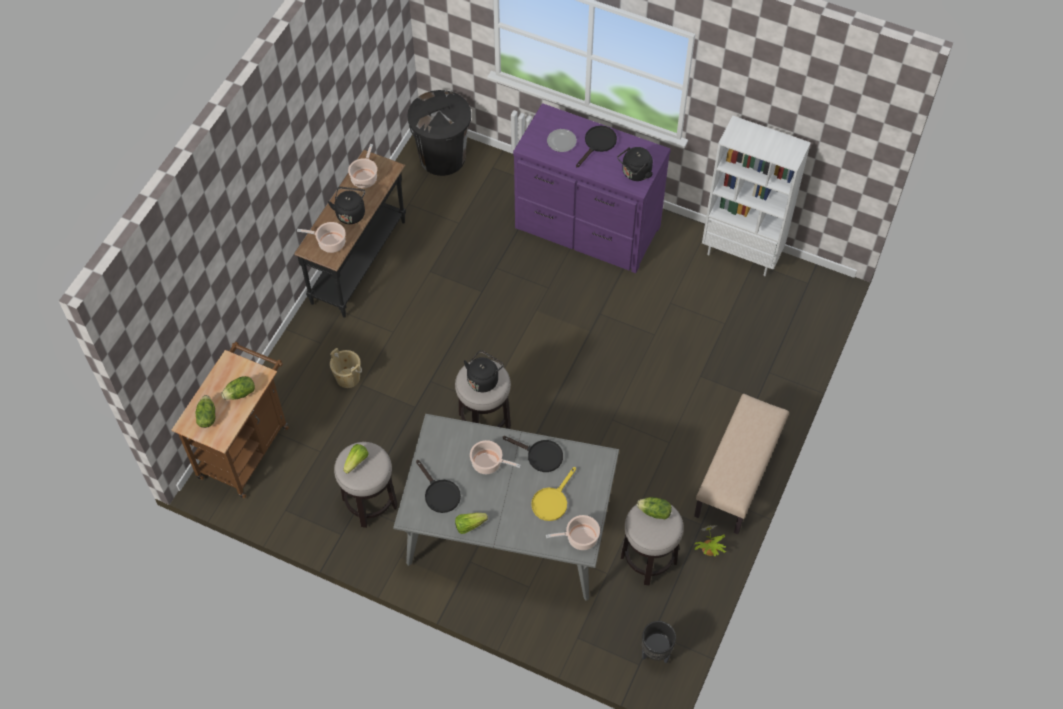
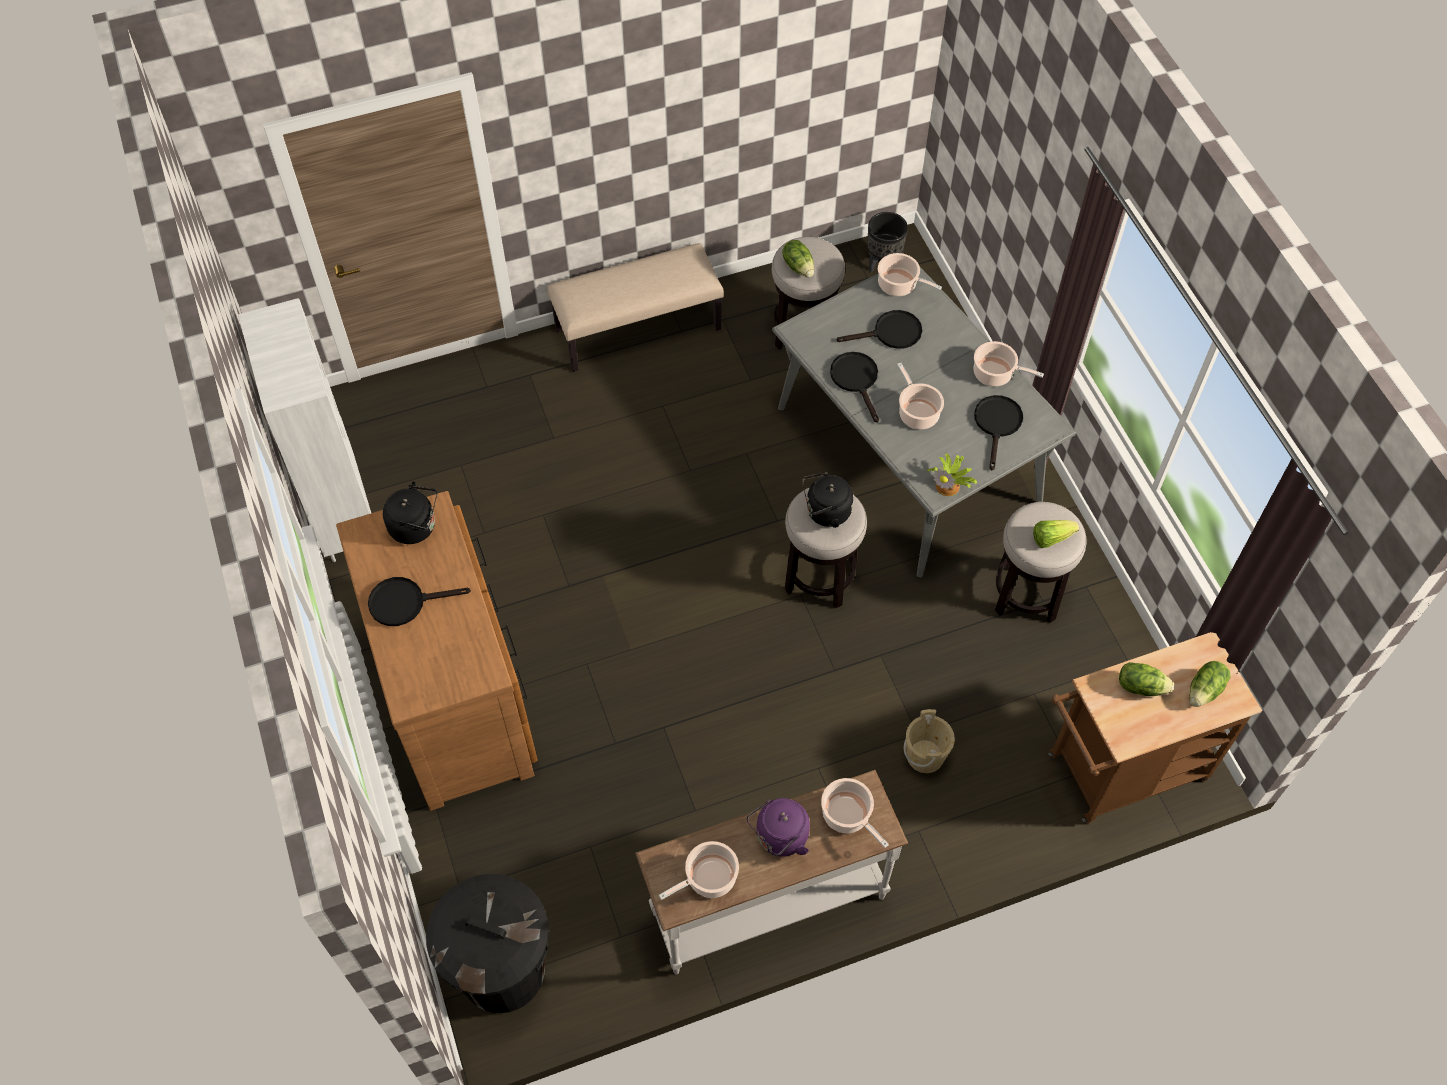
camera: 135 degrees left, 0 degrees up
black console table [294,150,406,318] -> white console table [635,770,908,975]
black kettle [328,187,365,224] -> purple kettle [747,798,810,857]
lettuce [455,513,488,534] -> cooking pot [973,341,1044,387]
purple dresser [513,103,671,273] -> brown dresser [336,491,538,811]
yellow frying pan [531,467,576,521] -> black frying pan [836,310,922,349]
plate [547,129,577,152] -> none
potted plant [695,525,726,556] -> potted plant moved to [926,453,977,496]

